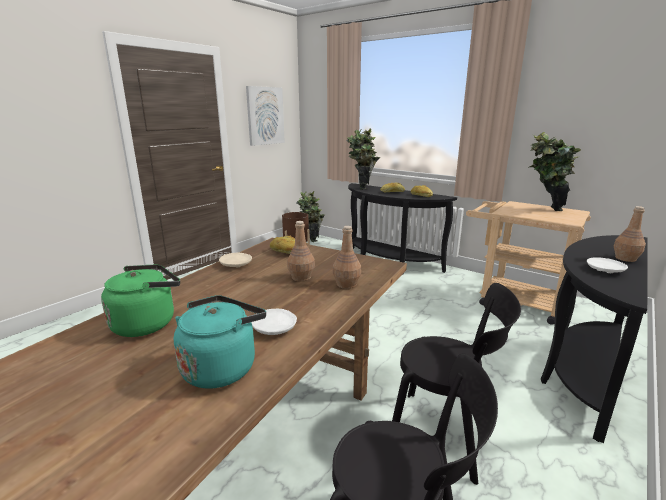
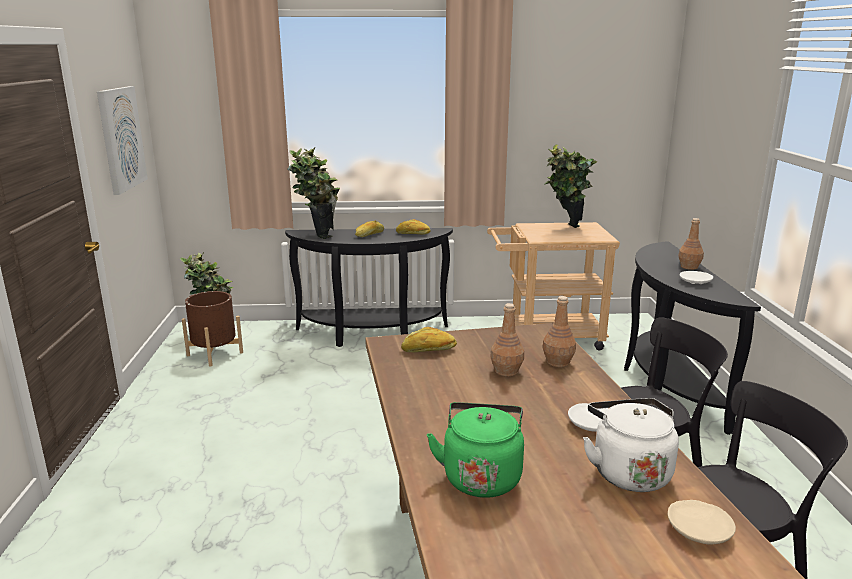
camera: 40 degrees left, 0 degrees up
turquoise kettle [174,295,266,389] -> white kettle [583,398,679,492]
beige plate [219,253,252,268] -> beige plate moved to [668,500,736,544]

